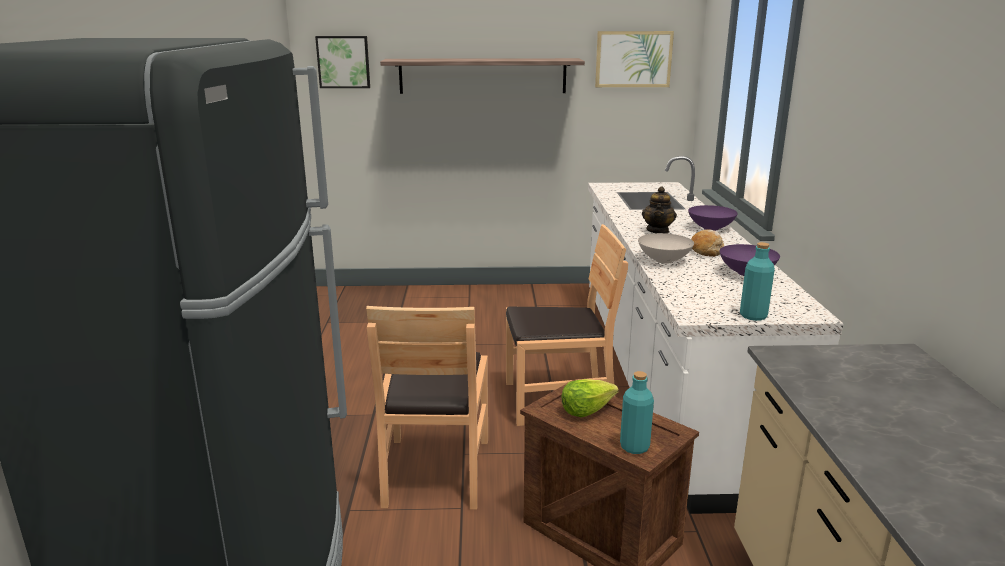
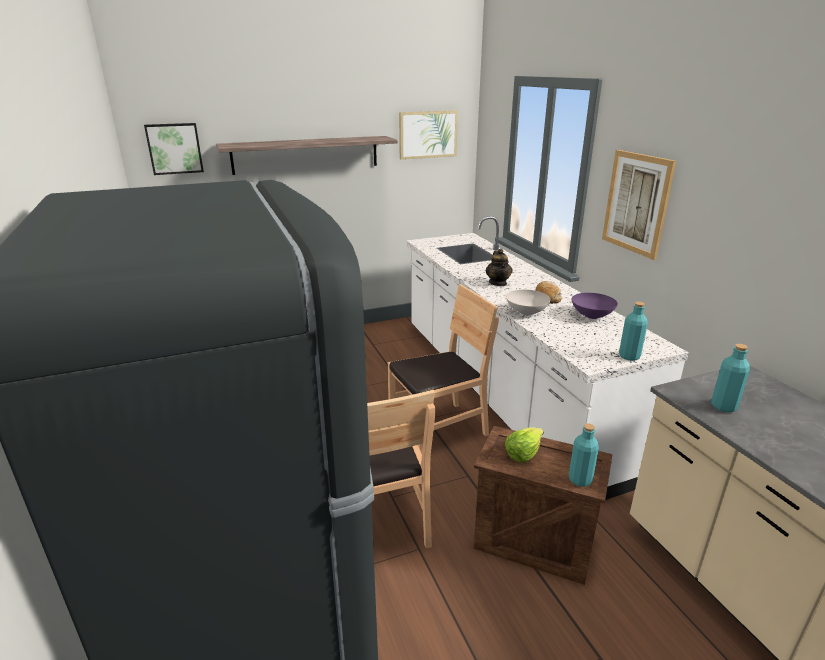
camera: 20 degrees left, 5 degrees up
purple bowl [688,205,738,231] -> none
none -> picture [602,150,676,260]
none -> turquoise bottle [711,344,750,412]

